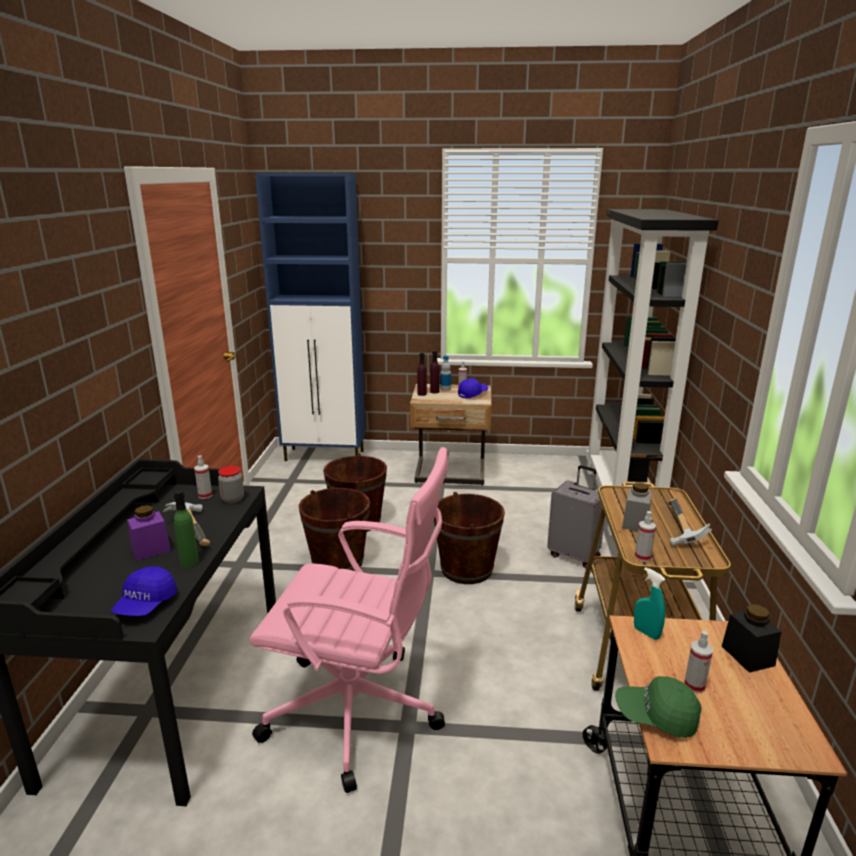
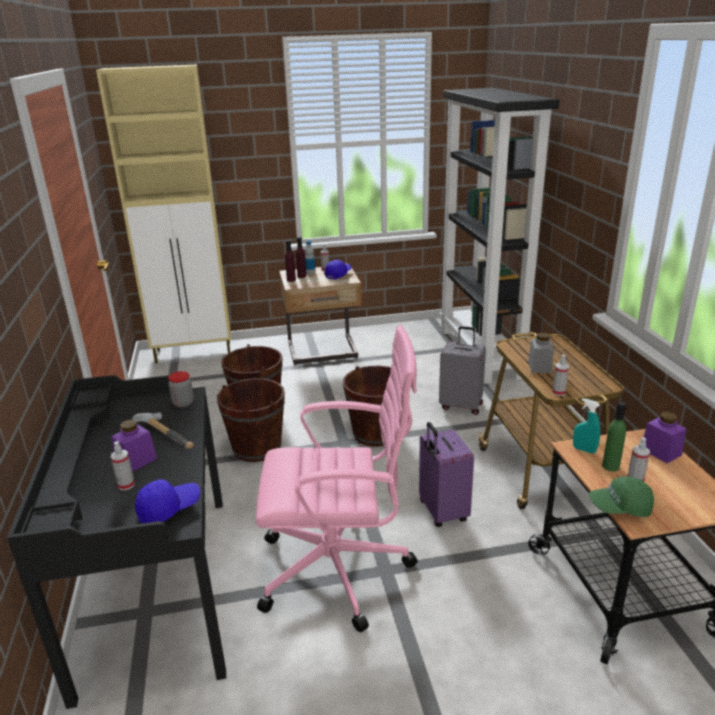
camera: 15 degrees left, 5 degrees up
blue cap [111,566,177,616] -> blue cap turned 120 degrees counterclockwise [135,479,200,523]
green bottle [174,490,199,568] -> green bottle moved to [602,402,626,471]
spray bottle [194,456,212,499] -> spray bottle moved to [111,441,135,491]
blue cabinet [255,173,366,461] -> beige cabinet [96,65,231,364]
hammer [668,499,712,546] -> none
black jar [722,604,781,673] -> purple jar [644,412,686,463]
none -> purple suitcase [419,422,474,527]

